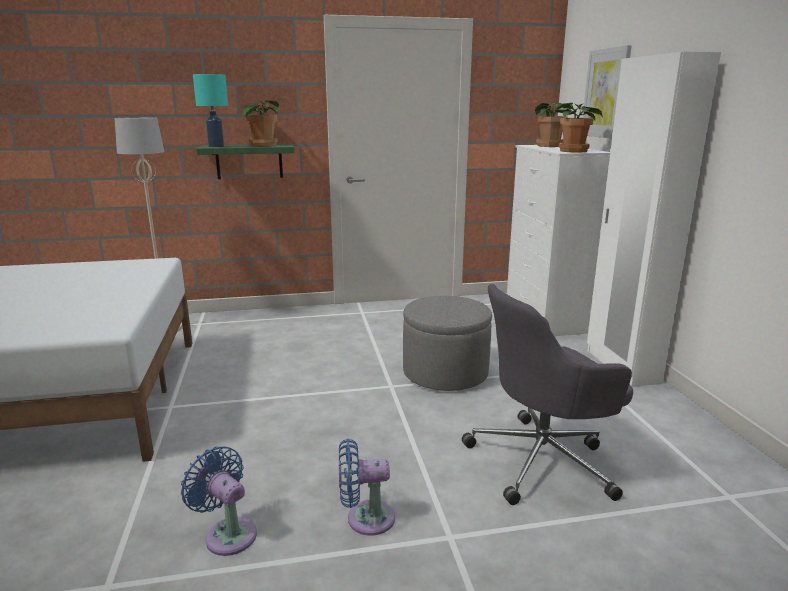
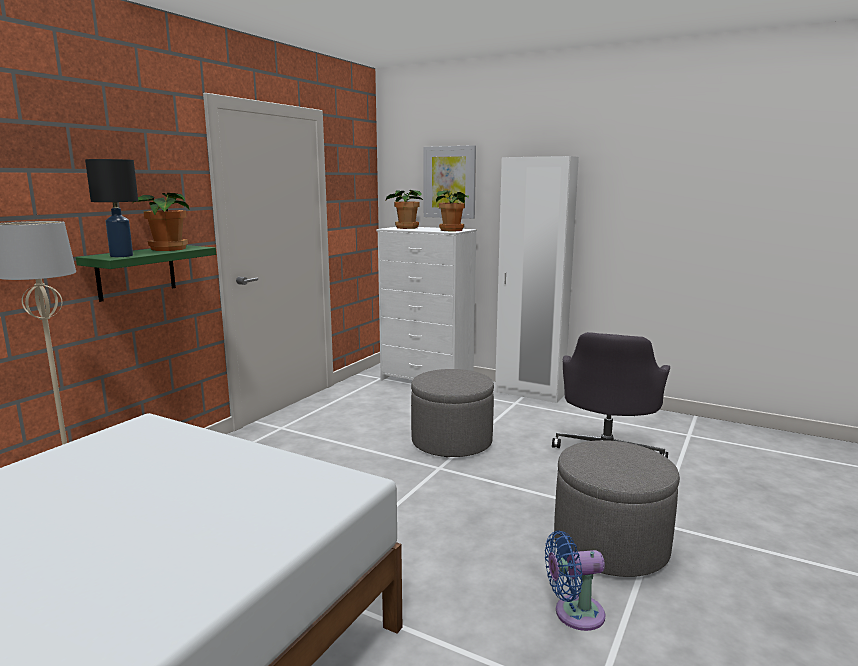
camera: 50 degrees left, 5 degrees down
turquoise table lamp [193,74,228,147] -> black table lamp [85,159,138,257]
blue fan [339,439,395,536] -> grey ottoman [554,440,680,577]

